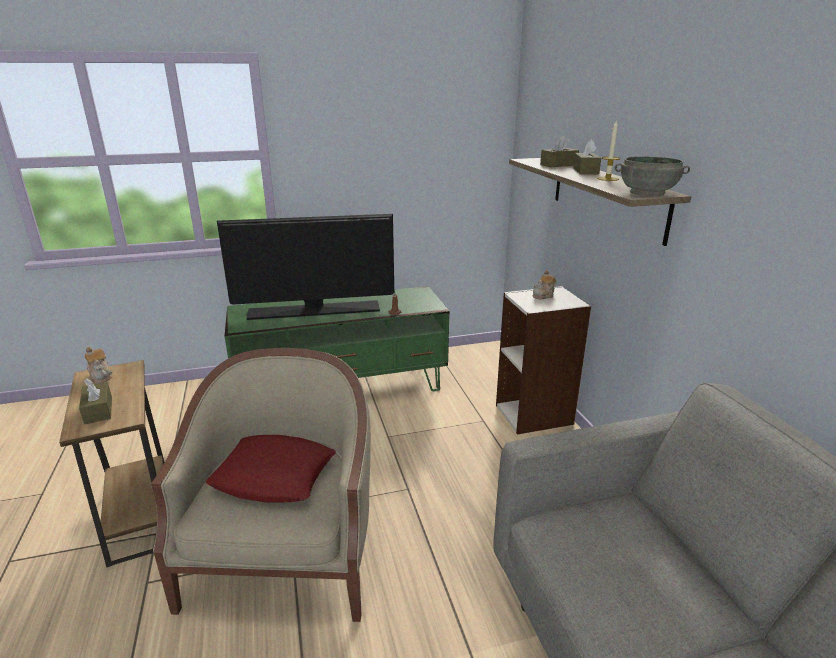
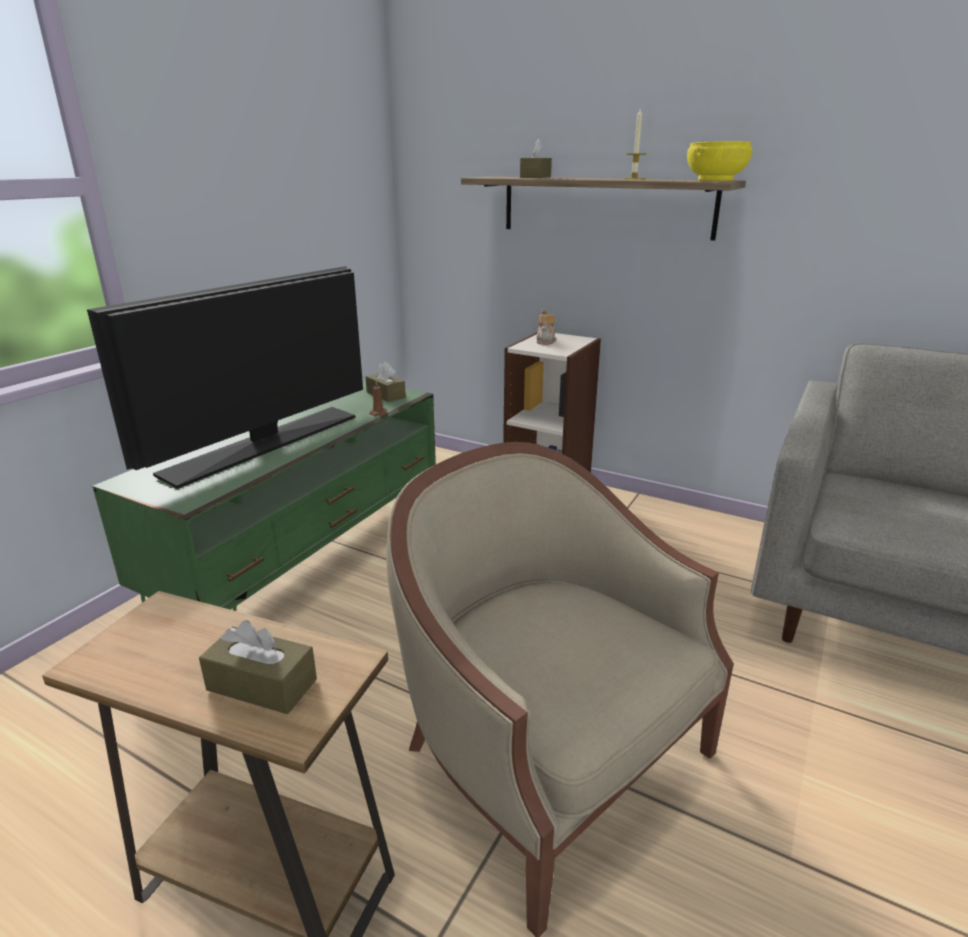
camera: 45 degrees left, 0 degrees up
teapot [85,347,113,384] -> none
red pillow [206,435,336,503] -> none
brown tissue box [573,140,601,174] -> brown tissue box moved to [366,362,406,402]
grey bowl [615,156,690,196] -> yellow bowl [687,141,753,181]

